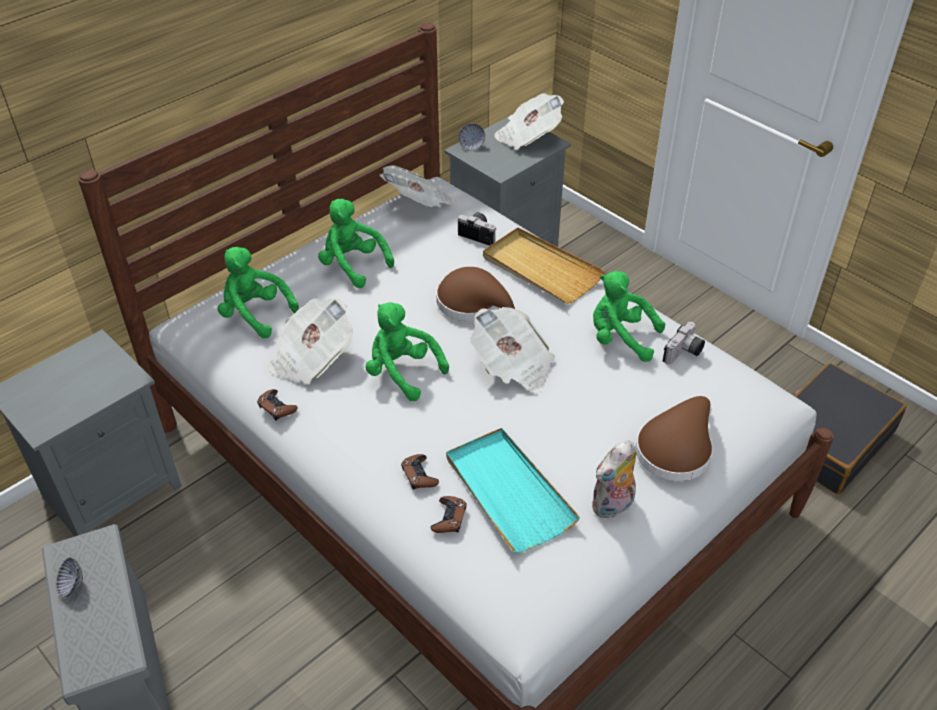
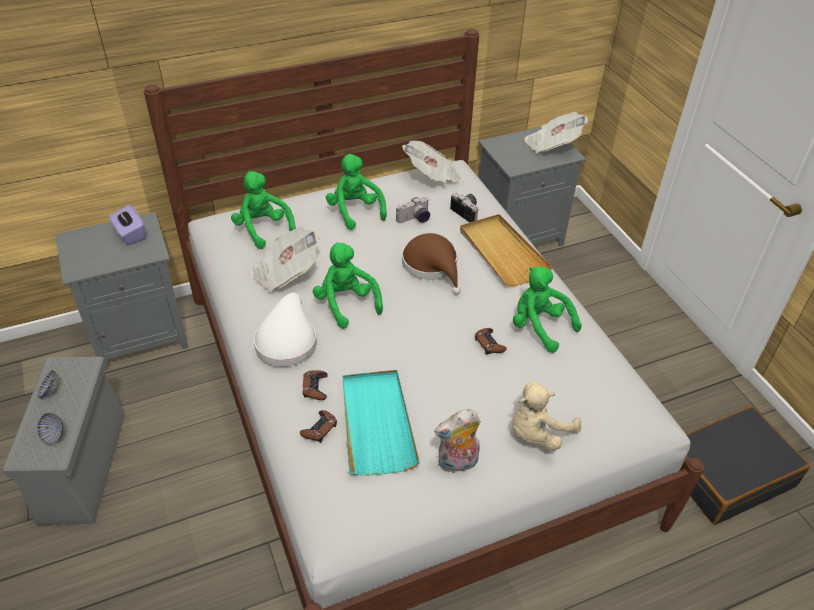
camera: 20 degrees right, 0 degrees up
brown game controller [257,389,297,421] -> brown game controller moved to [475,328,507,355]
bowl [458,123,485,151] -> bowl moved to [37,413,64,445]
newspaper [470,307,555,393] -> none
brown hat [635,396,713,481] -> beige plush toy [512,382,581,451]
camera [663,322,705,365] -> camera moved to [396,197,430,223]
none -> purple tissue box [109,205,146,245]
none -> white hat [254,293,317,366]

